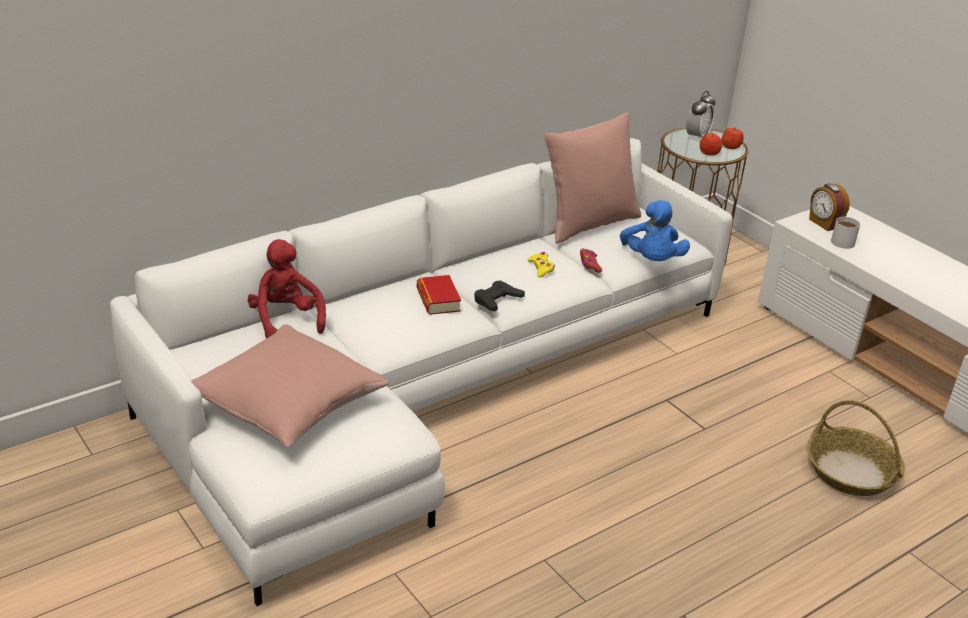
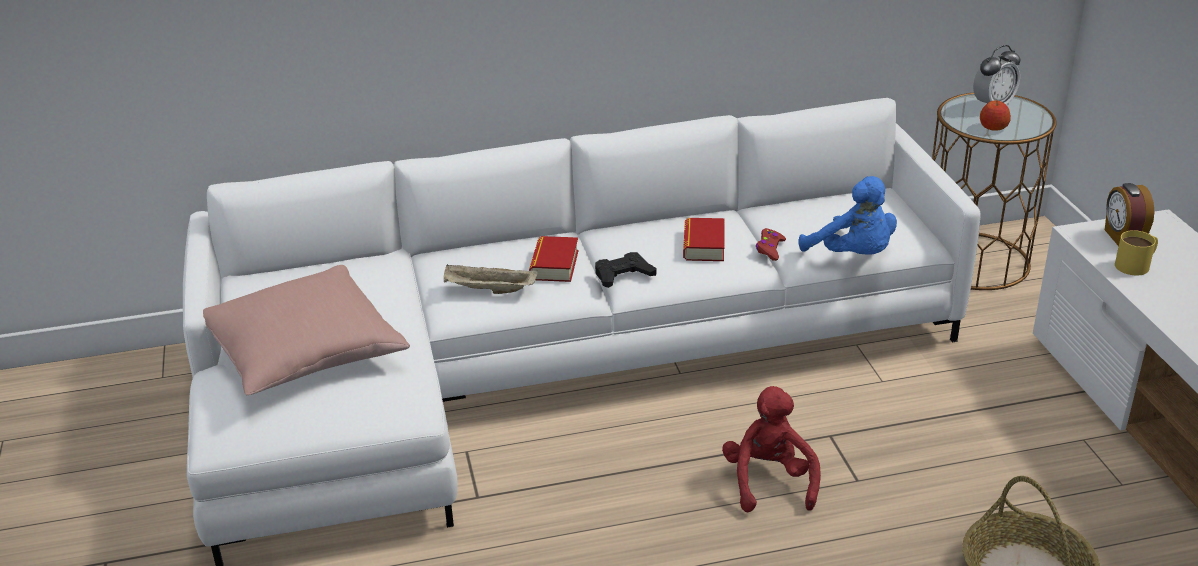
camera: 25 degrees right, 0 degrees up
red plush toy [248,239,326,339] -> red plush toy moved to [722,386,821,512]
yellow game controller [527,252,555,277] -> book [683,218,725,261]
pink pillow [544,113,641,244] -> none
blue plush toy [620,200,690,261] -> blue plush toy turned 60 degrees counterclockwise [798,176,897,254]
apple [721,127,744,149] -> none
white mug [831,217,860,249] -> yellow mug [1115,230,1158,275]
none -> beige tray [443,264,538,294]

